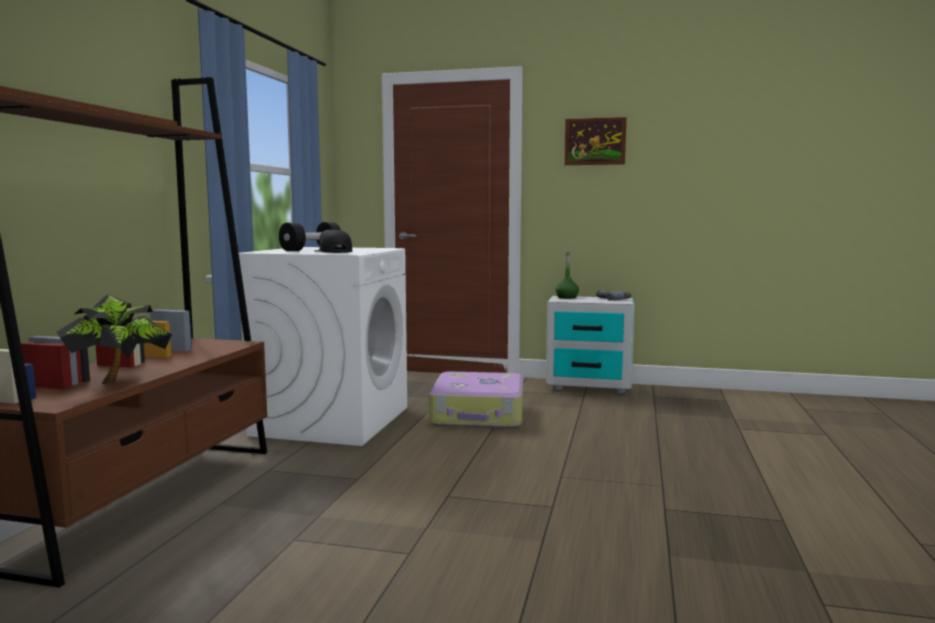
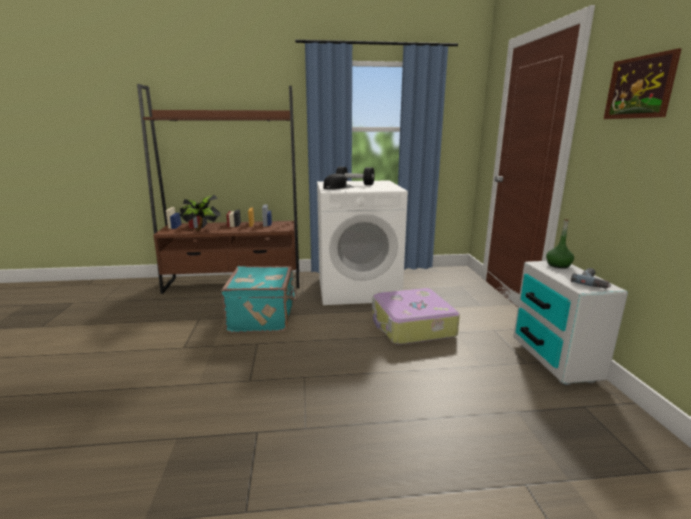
camera: 70 degrees right, 10 degrees up
none -> turquoise suitcase [221,266,297,332]

